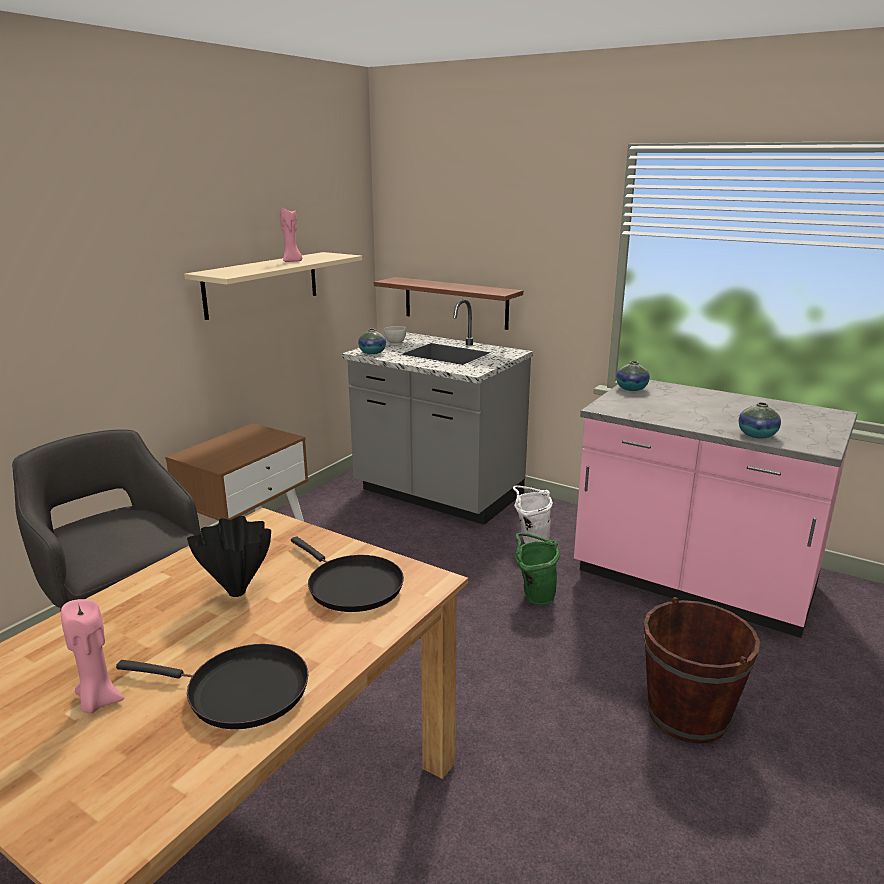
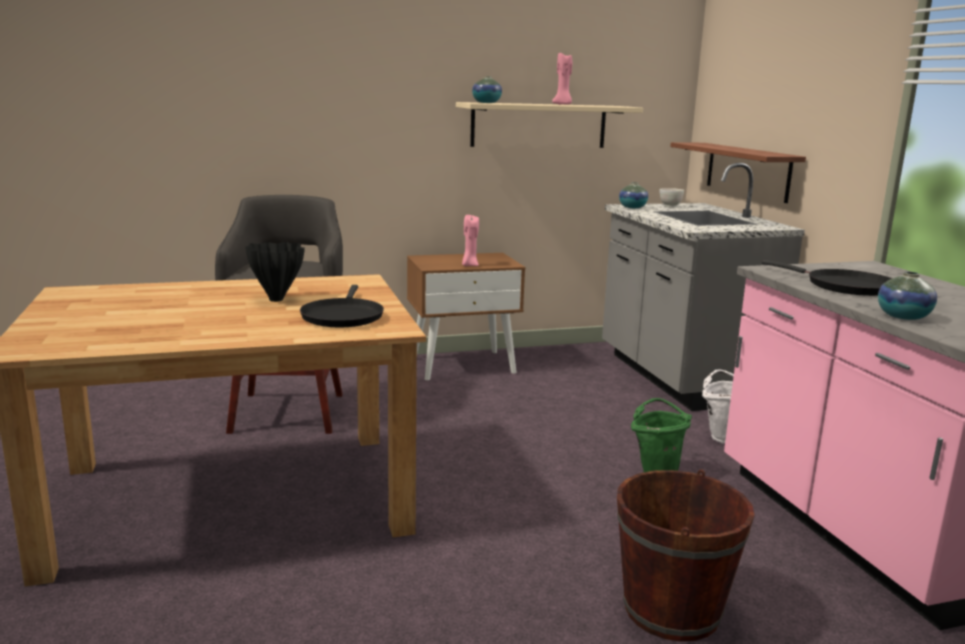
camera: 40 degrees right, 5 degrees down
pink candle [61,599,124,714] -> pink candle moved to [462,215,479,266]
black frying pan [116,644,308,729] -> black frying pan moved to [762,260,892,296]
vase [616,361,650,391] -> vase moved to [472,76,502,103]

